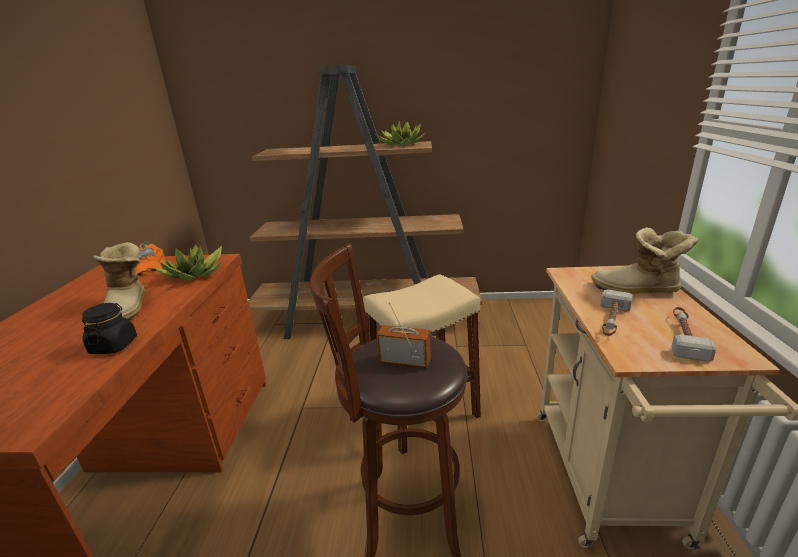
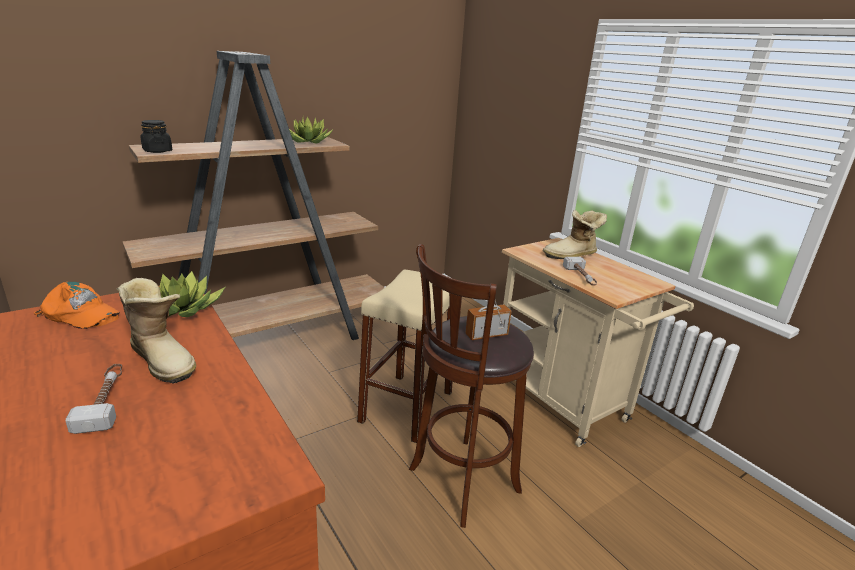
camera: 40 degrees left, 0 degrees up
black jar [82,303,137,354] -> black jar moved to [141,120,172,153]
hammer [672,307,716,362] -> hammer moved to [66,364,122,434]

